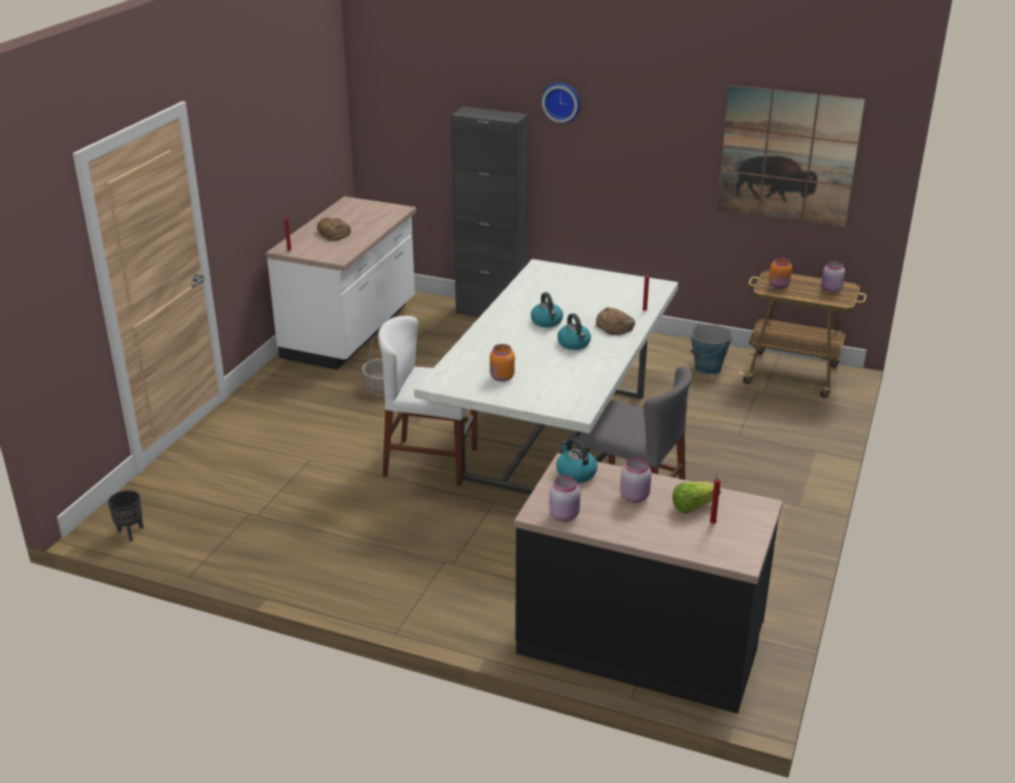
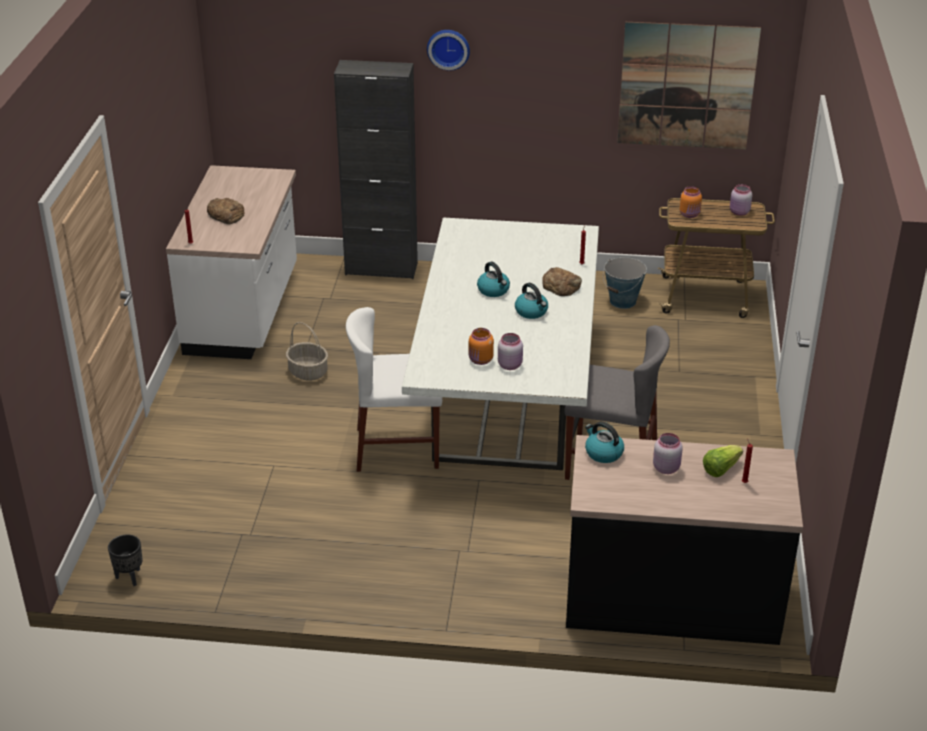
camera: 15 degrees left, 5 degrees up
pink jar [549,476,580,522] -> pink jar moved to [498,333,523,370]

